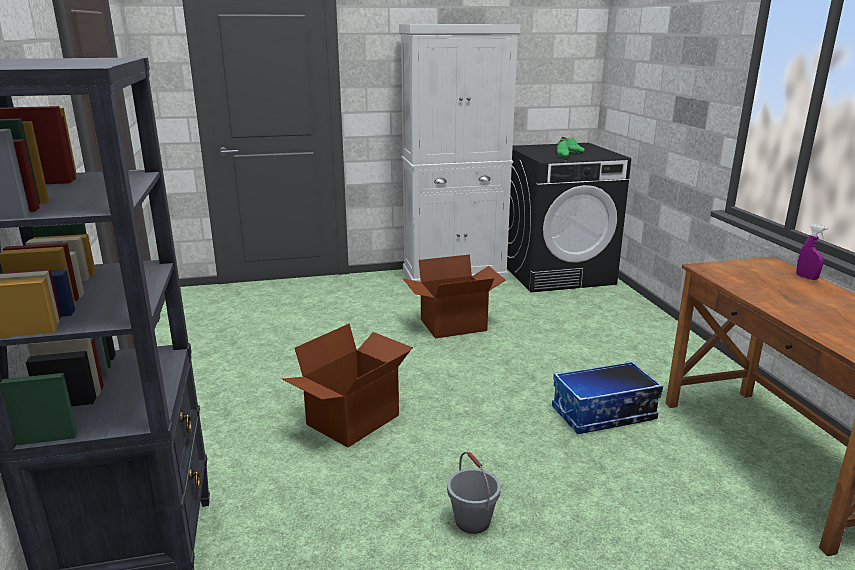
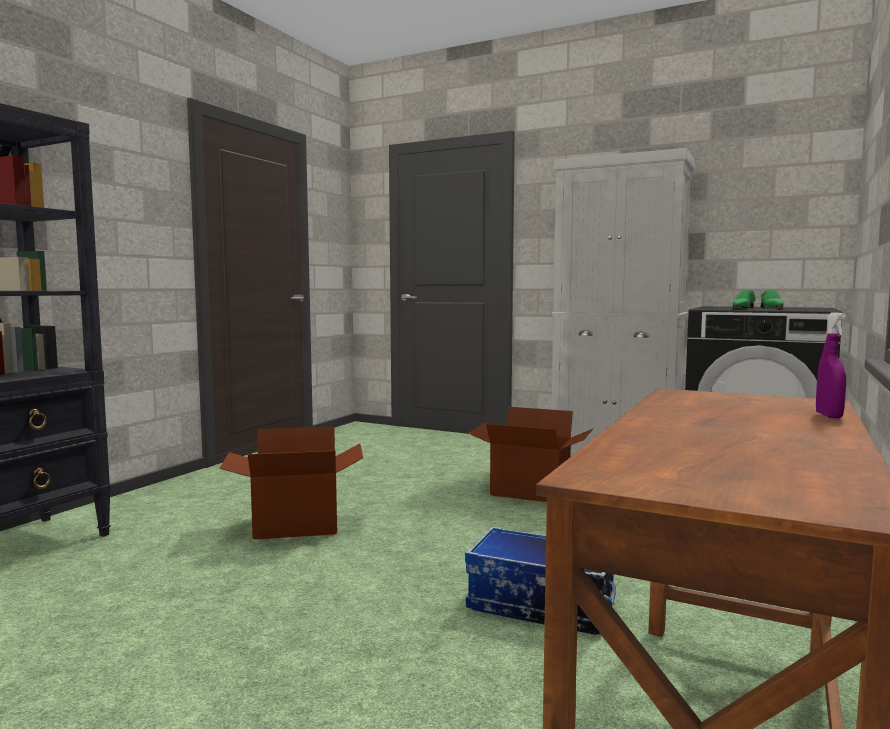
camera: 40 degrees right, 15 degrees down
grey bucket [447,451,501,534] -> none

